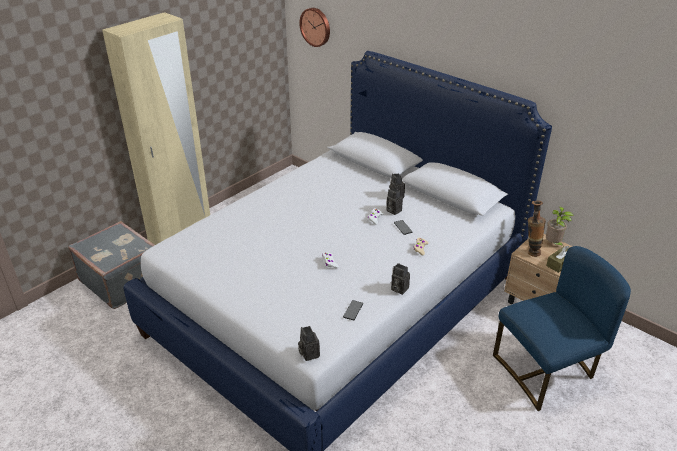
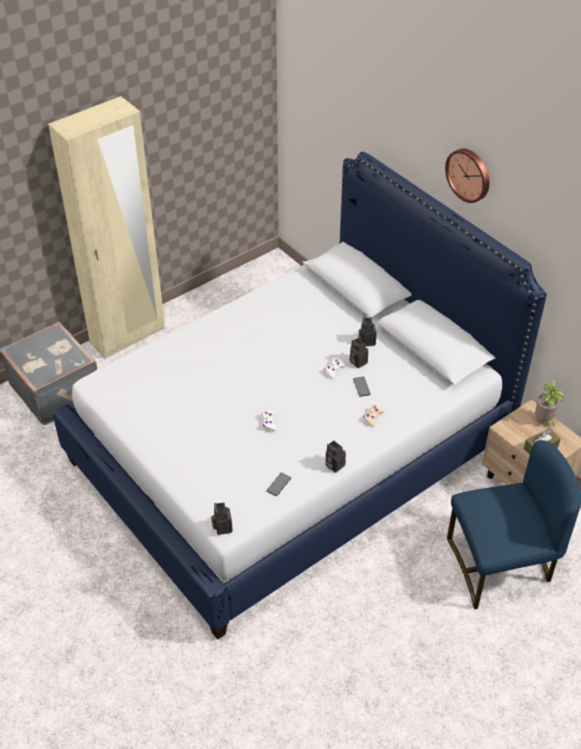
camera: 10 degrees right, 10 degrees up
wall clock [299,8,330,47] -> wall clock moved to [445,149,489,203]
vase [528,201,546,257] -> none

